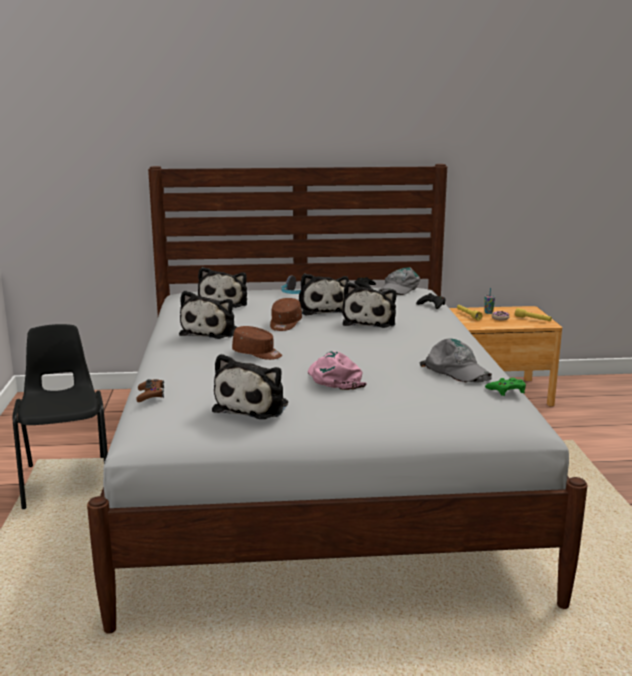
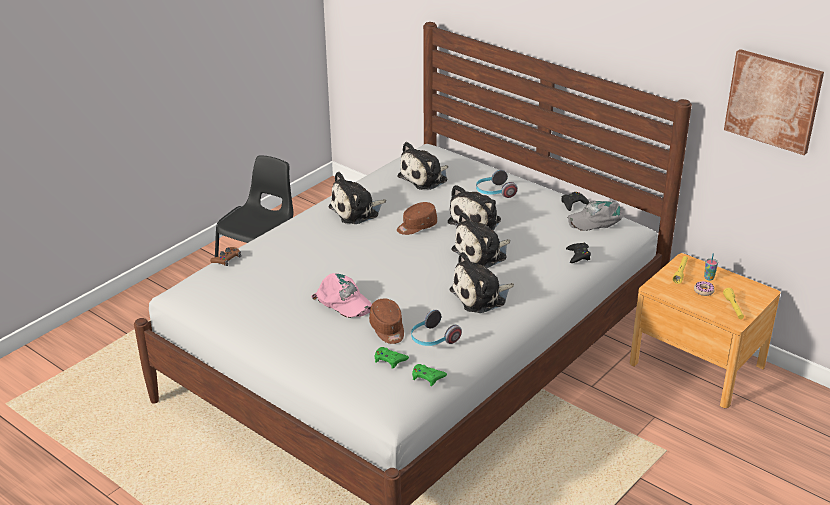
camera: 45 degrees right, 15 degrees up
plush toy [212,354,288,419] -> plush toy moved to [449,252,514,313]
brown cap [232,326,282,360] -> brown cap moved to [369,299,404,344]
pink cap [307,351,367,390] -> pink cap turned 105 degrees clockwise [311,273,372,318]
grey cap [419,338,492,382] -> headphones [411,310,462,346]
none -> green game controller [375,347,409,369]
none -> picture [724,49,824,155]

